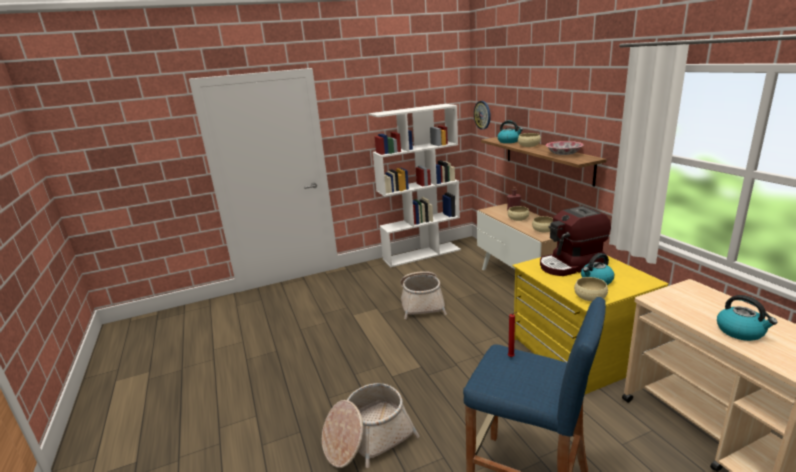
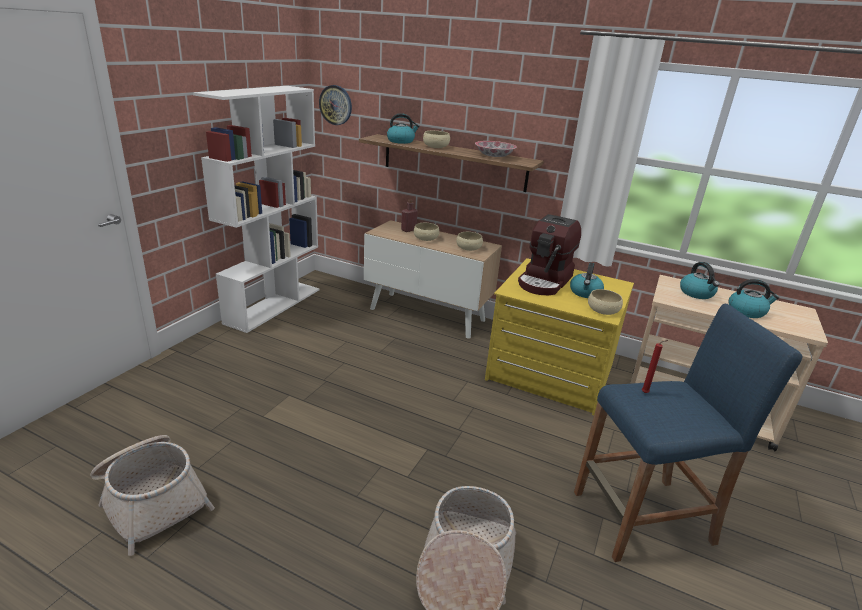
camera: 45 degrees left, 5 degrees up
basket [400,271,447,319] -> basket moved to [90,435,215,556]
none -> kettle [680,262,719,299]

